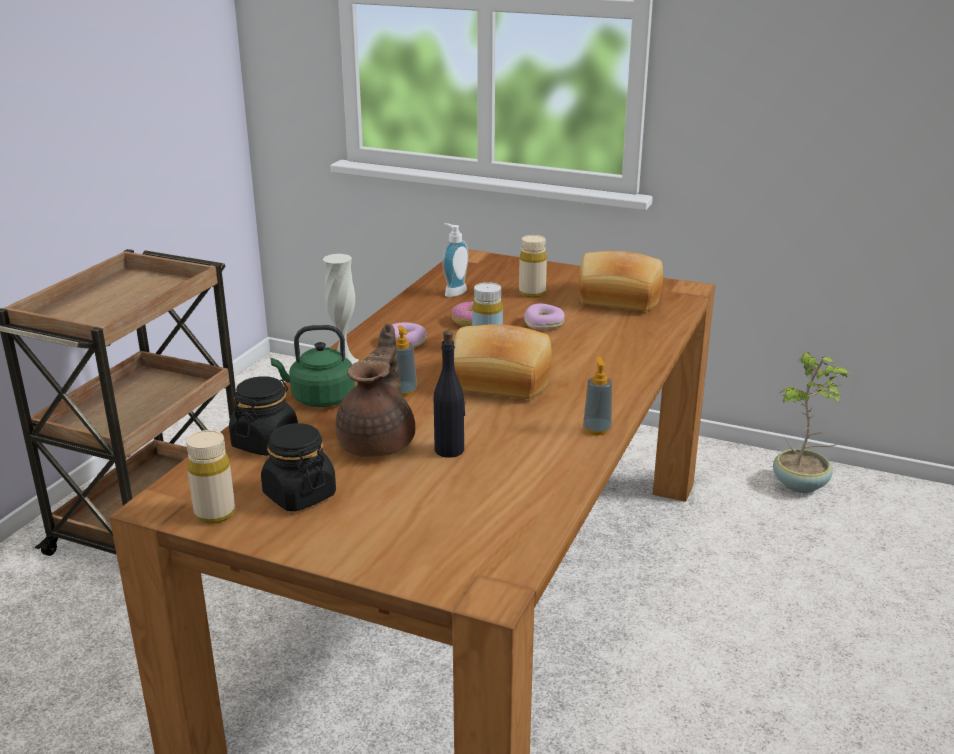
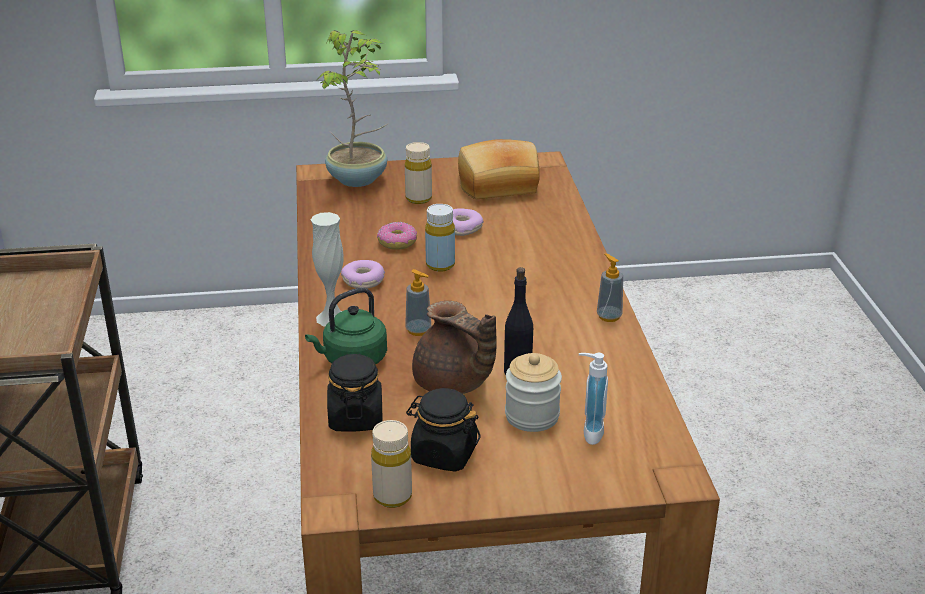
camera: 30 degrees left, 5 degrees up
brown teapot [335,323,415,457] -> brown teapot turned 150 degrees clockwise [412,301,497,394]
soap dispenser [443,223,469,297] -> soap dispenser moved to [579,353,608,445]
bread [454,324,552,399] -> none
potted plant [773,352,852,493] -> potted plant moved to [317,30,389,187]
none -> jar [505,353,562,432]

